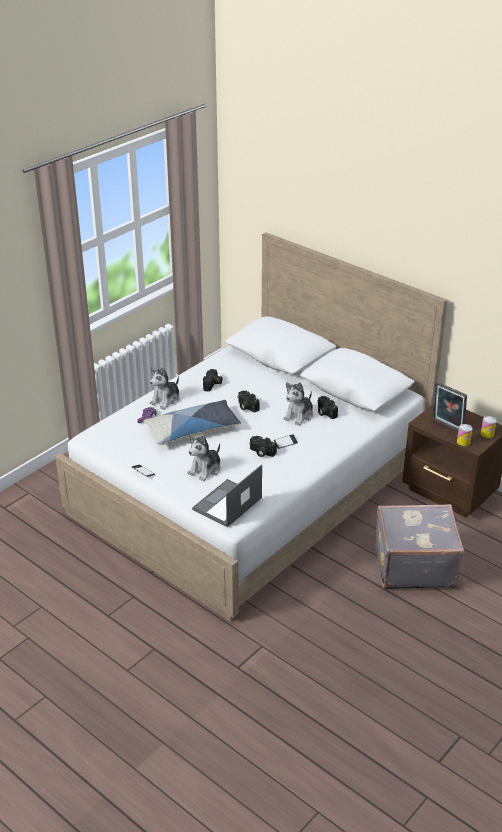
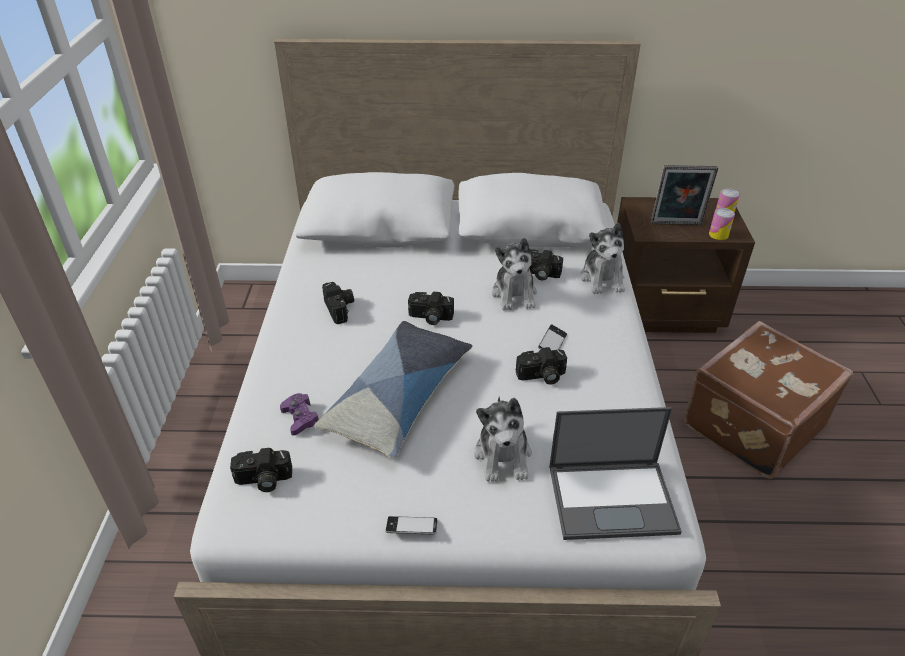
camera: 40 degrees left, 5 degrees up
plush toy [150,367,180,410] -> plush toy moved to [580,223,625,294]
laptop [192,464,262,527] -> laptop turned 90 degrees counterclockwise [549,407,682,540]
grey suitcase [375,504,464,589] -> brown suitcase [684,321,853,479]
none -> camera [230,448,292,492]

